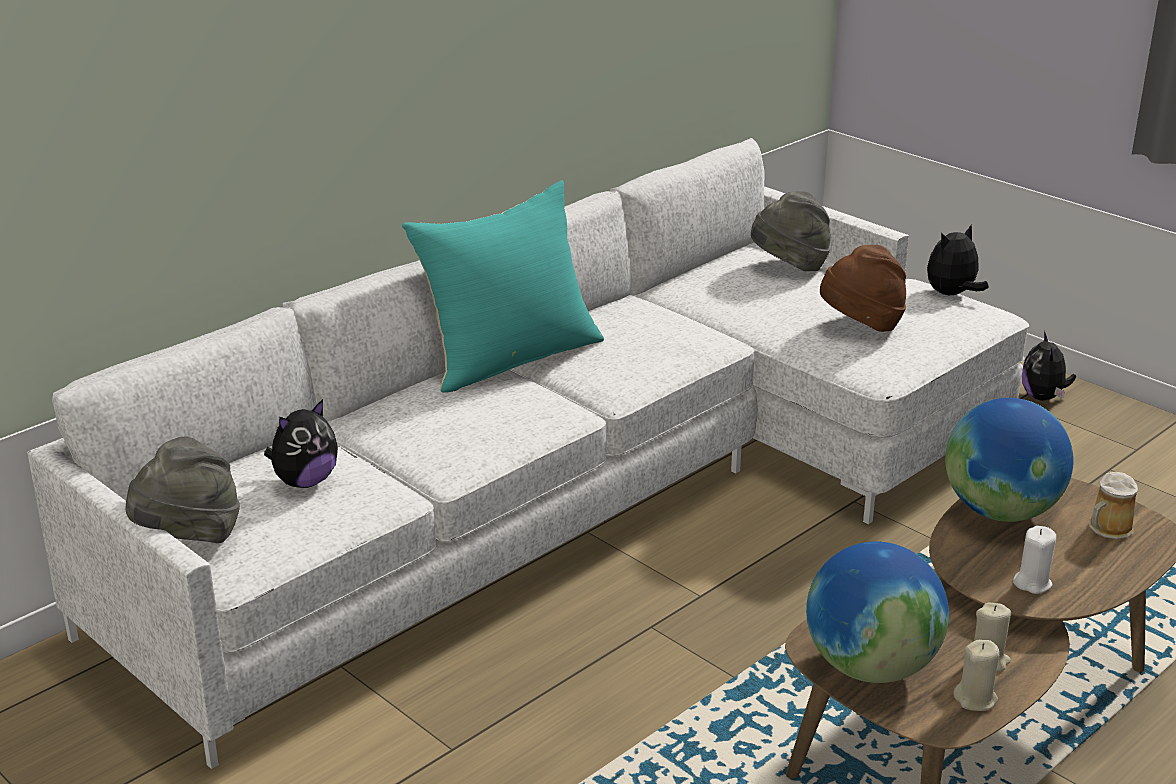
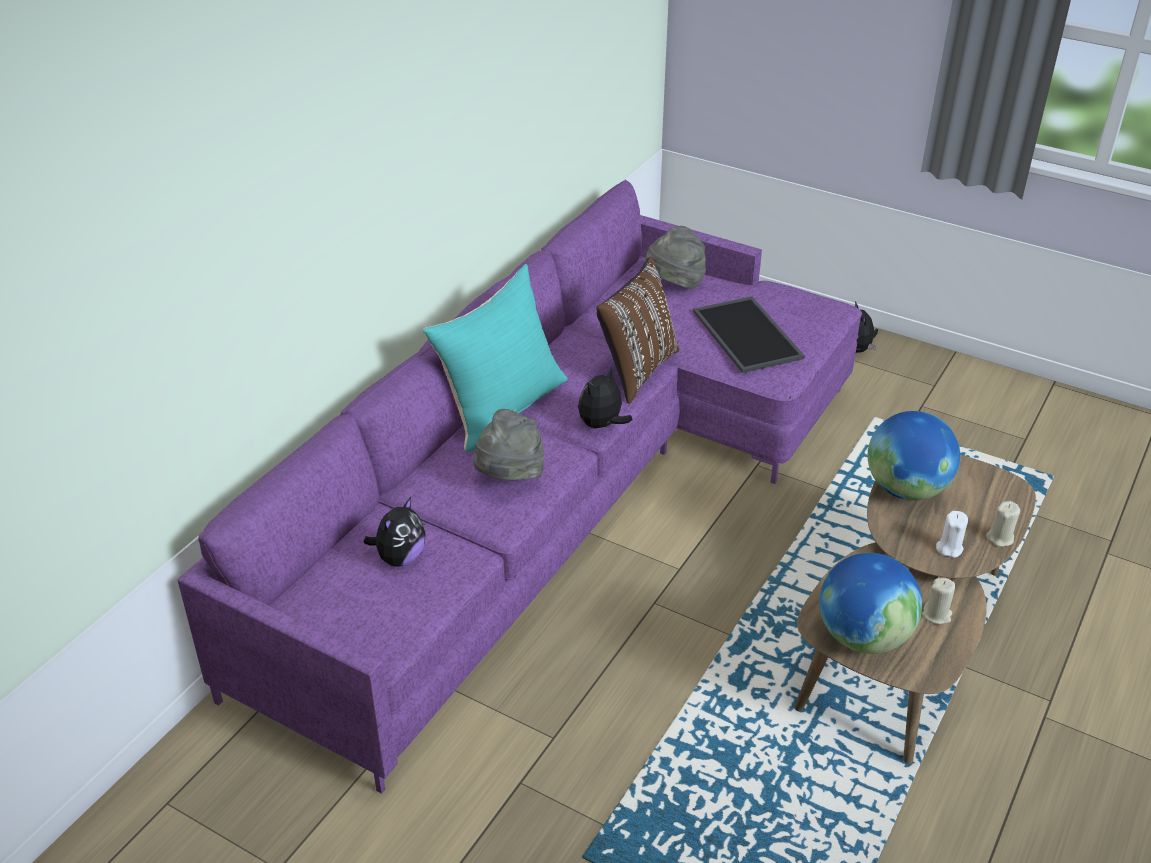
camera: 15 degrees left, 10 degrees up
white sofa [27,138,1029,769] -> purple sofa [178,180,862,794]
grey hat [125,436,240,543] -> grey hat moved to [473,409,545,480]
brown hat [820,245,906,332] -> tray [693,296,805,373]
plush toy [927,225,989,295] -> plush toy moved to [578,367,633,429]
beige candle [954,640,999,711] -> beige candle moved to [986,501,1020,547]
mug [1089,472,1138,539] -> none
none -> brown pillow [596,257,679,404]

